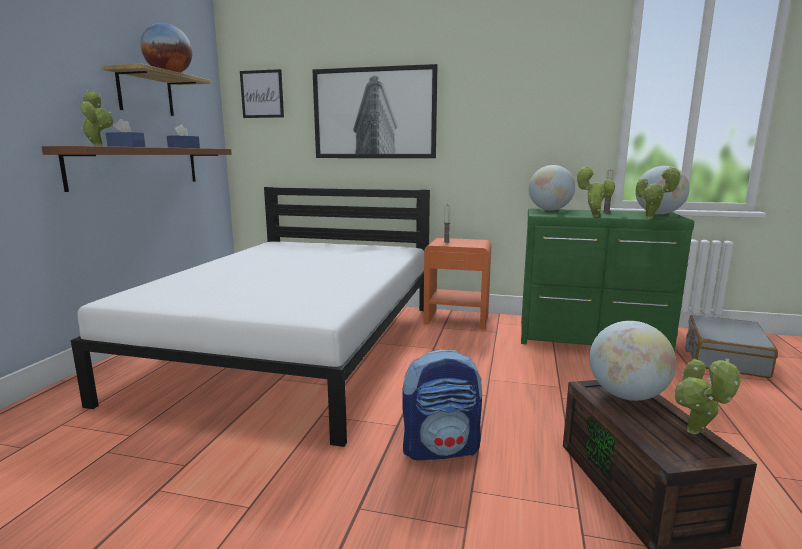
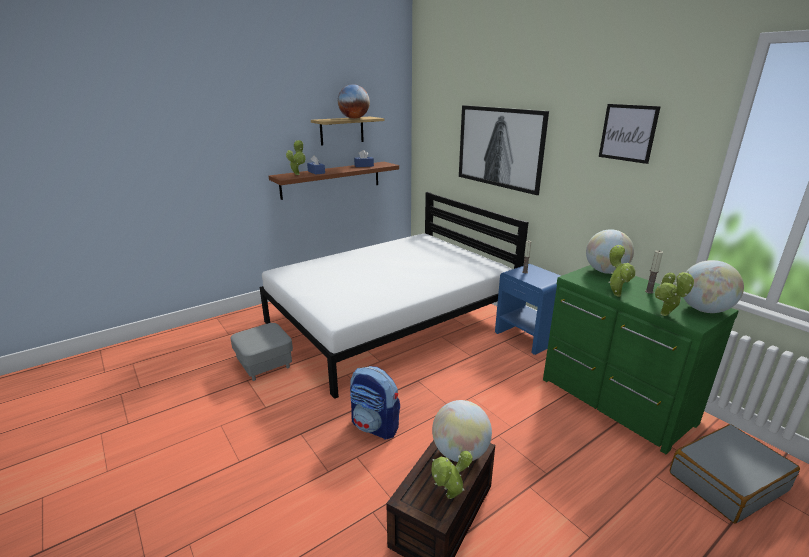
camera: 40 degrees right, 10 degrees up
picture [240,69,284,118] -> picture moved to [599,104,661,164]
orange nightstand [423,238,492,329] -> blue nightstand [495,264,561,355]
none -> grey ottoman [230,323,293,381]

